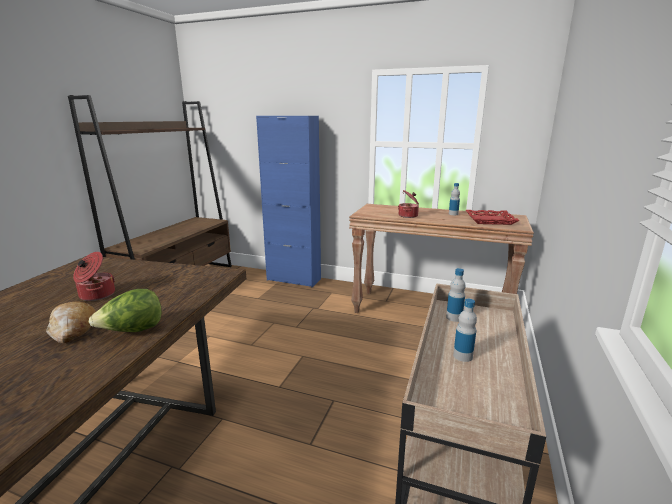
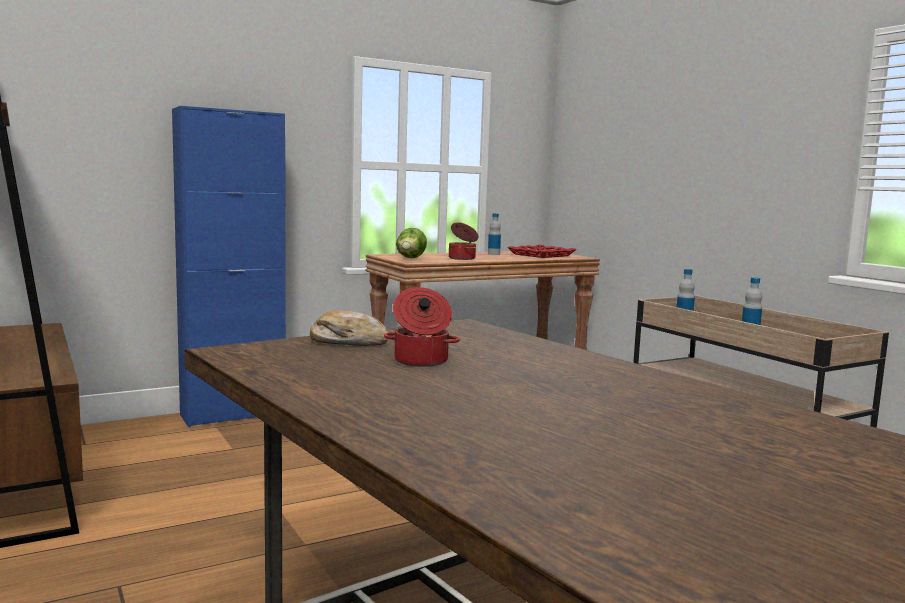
camera: 50 degrees left, 10 degrees down
bread [46,301,96,344] -> bread moved to [310,310,388,346]
lettuce [89,289,162,332] -> lettuce moved to [396,228,427,258]

